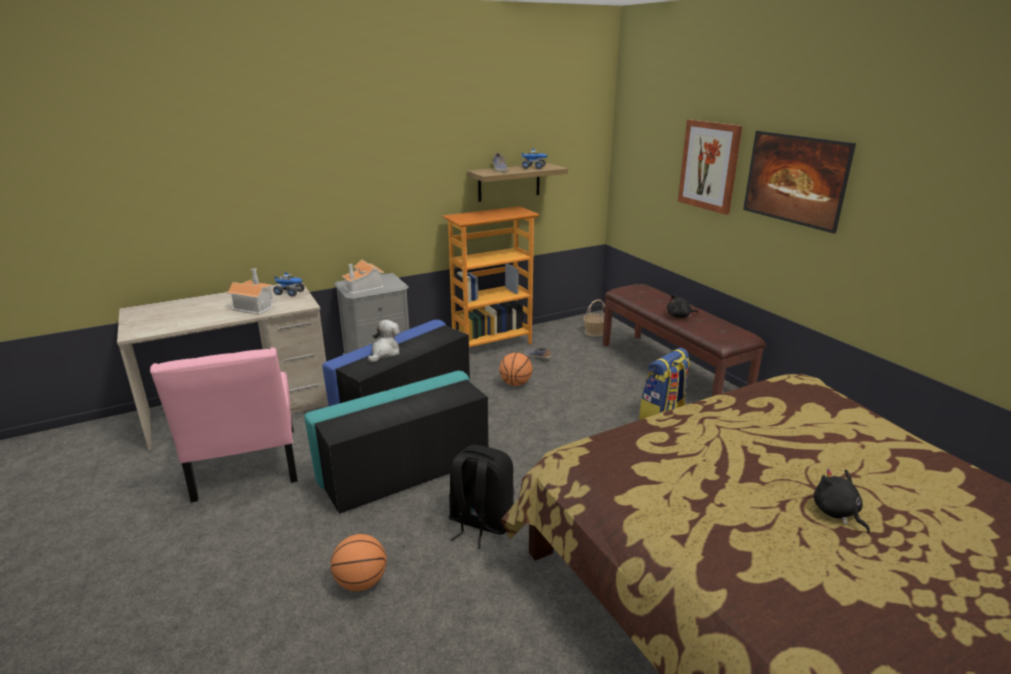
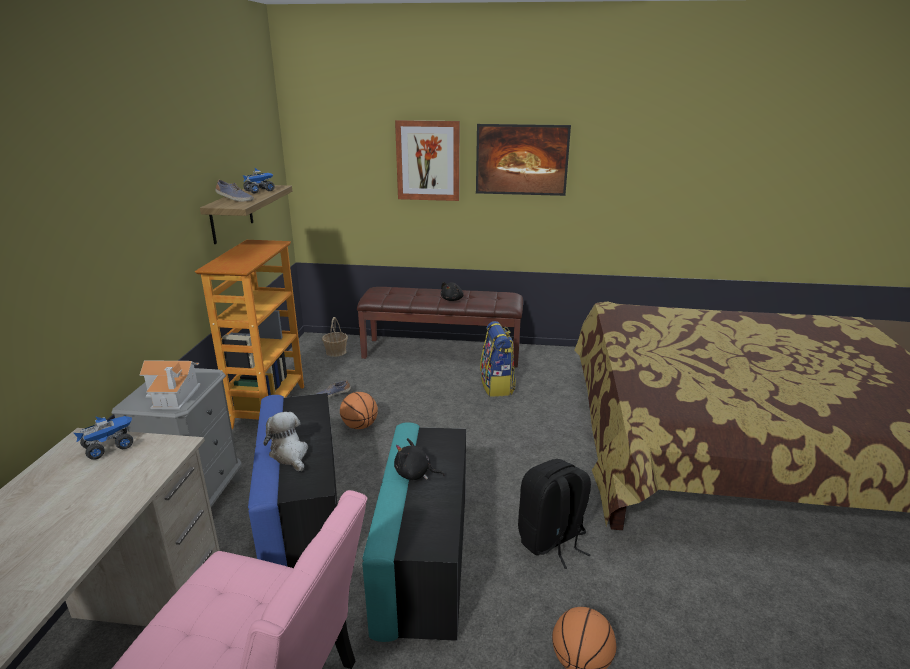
camera: 55 degrees left, 0 degrees up
toy house [226,268,275,315] -> none
black plush toy [814,469,870,533] -> black plush toy moved to [394,438,445,480]

